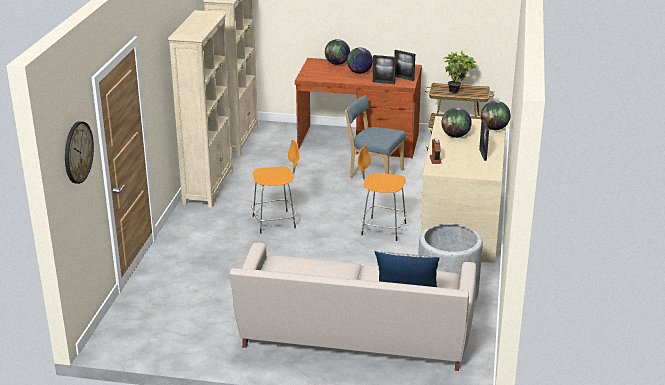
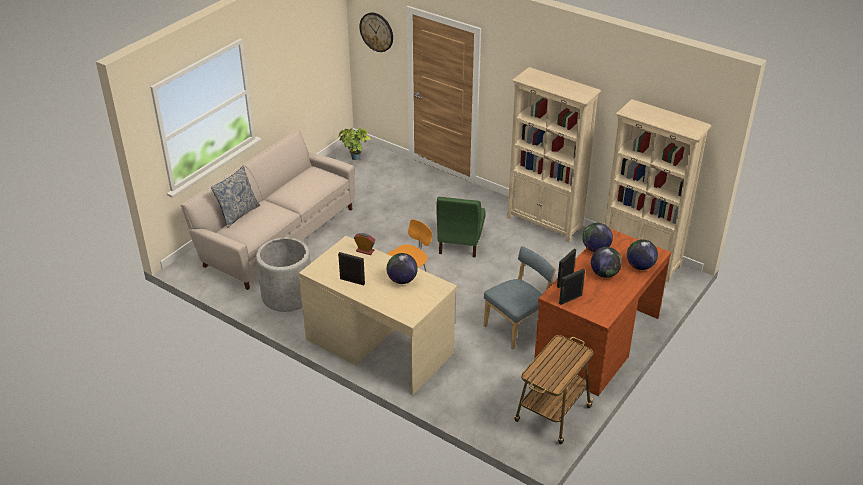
camera: 115 degrees right, 10 degrees up
orange stool [251,140,300,233] -> green chair [436,196,486,258]
potted plant [443,51,476,93] -> potted plant moved to [338,128,371,160]
globe [481,101,511,130] -> globe moved to [582,223,613,252]

